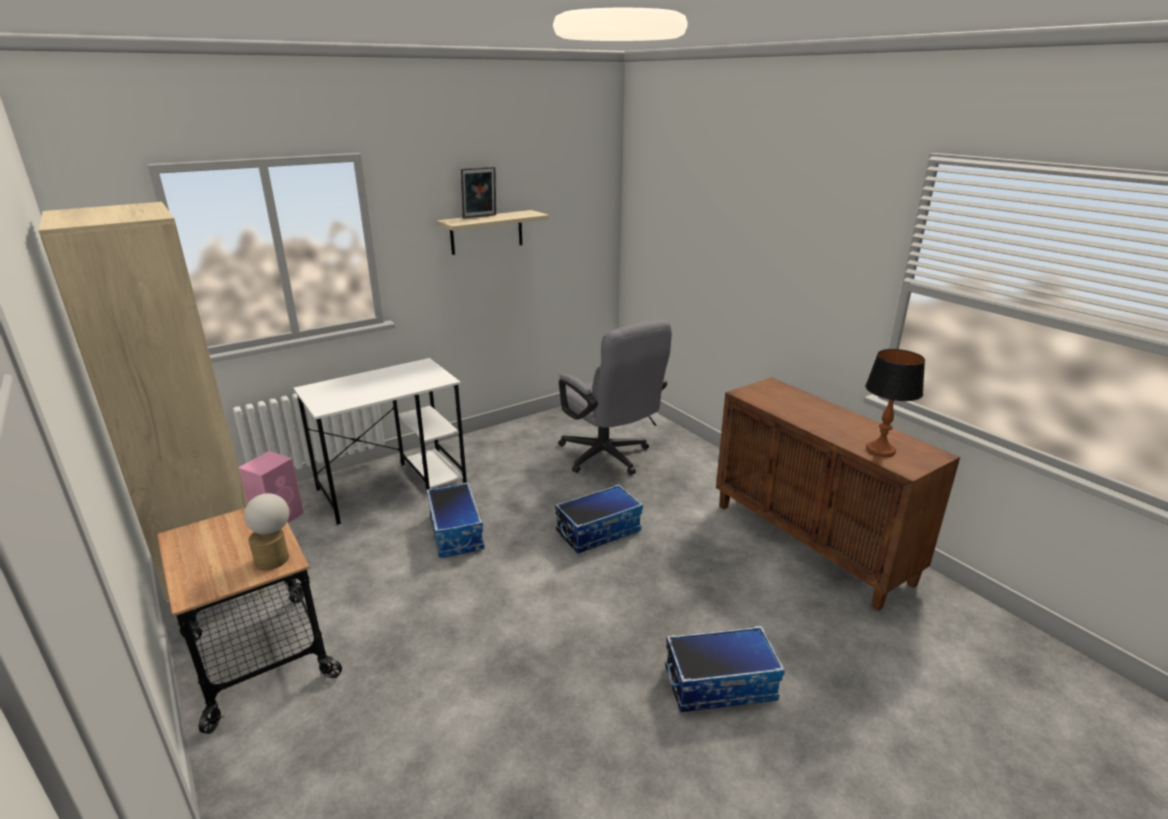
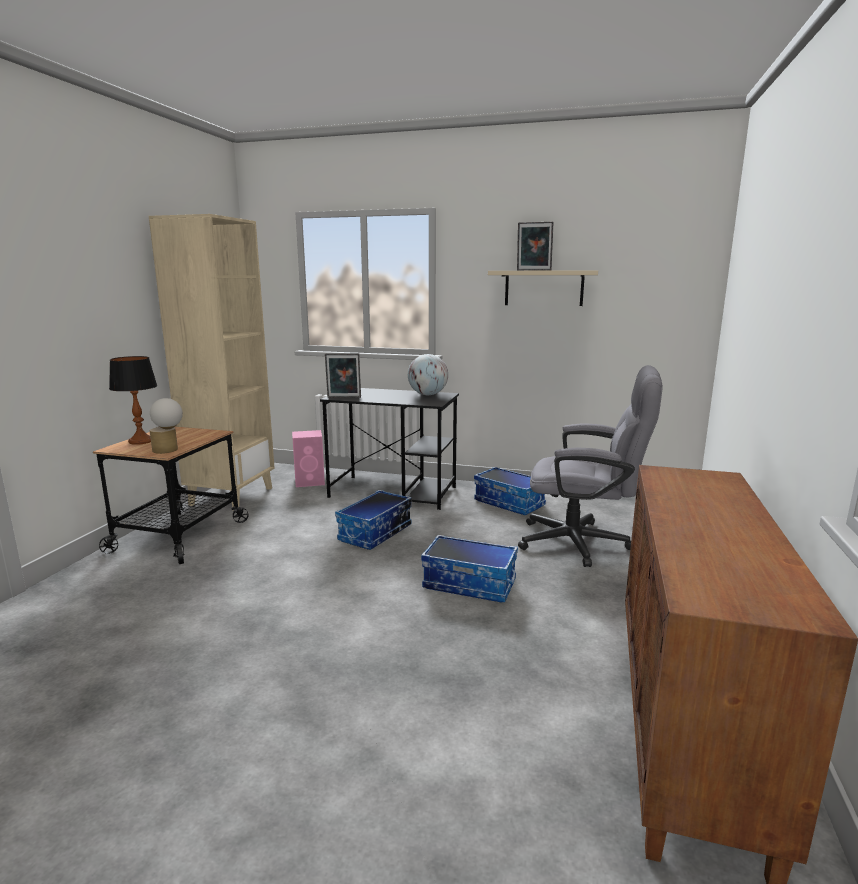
camera: 50 degrees right, 10 degrees down
white desk [293,358,467,525] -> black desk [320,388,459,510]
grey office chair [558,320,672,475] -> grey office chair turned 90 degrees counterclockwise [518,365,662,567]
storage box [665,626,785,712] -> storage box moved to [474,467,546,515]
table lamp [865,349,925,457] -> table lamp moved to [109,356,157,445]
none -> picture frame [325,353,361,398]
none -> globe [408,354,448,395]

